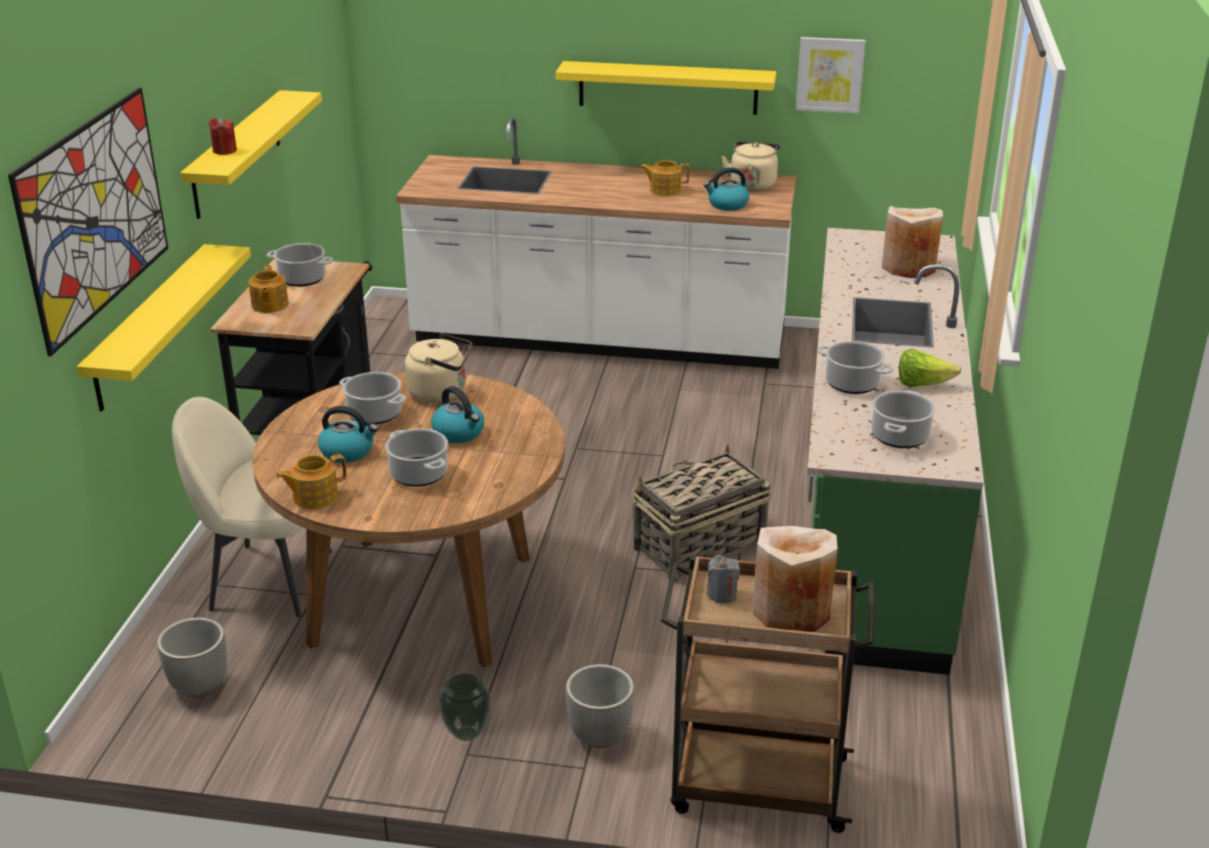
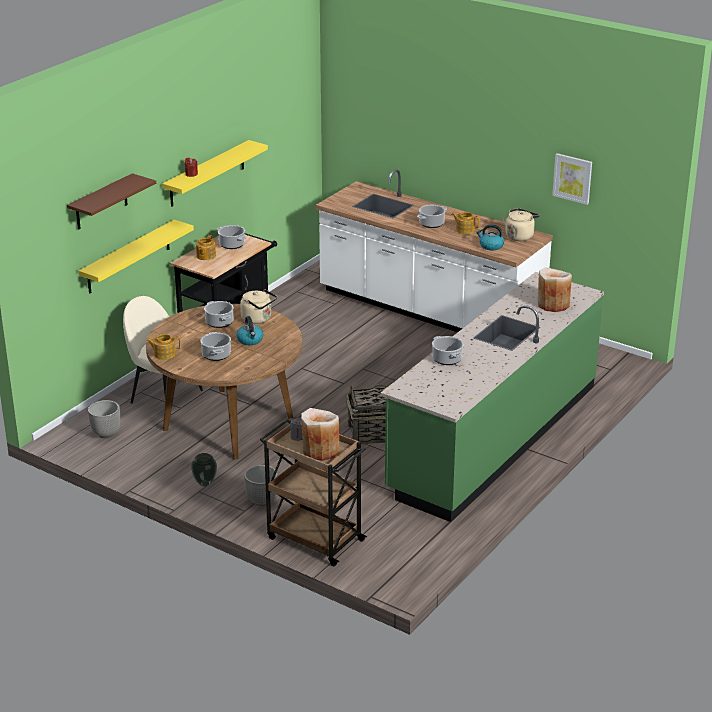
camera: 25 degrees right, 0 degrees up
picture [8,88,168,356] -> brown shelf [67,173,156,230]
kettle [318,406,378,463] -> none
yellow shelf [555,61,776,115] -> none
cooking pot [871,391,936,448] -> cooking pot moved to [417,205,447,228]
lettuce [899,349,961,387] -> none

